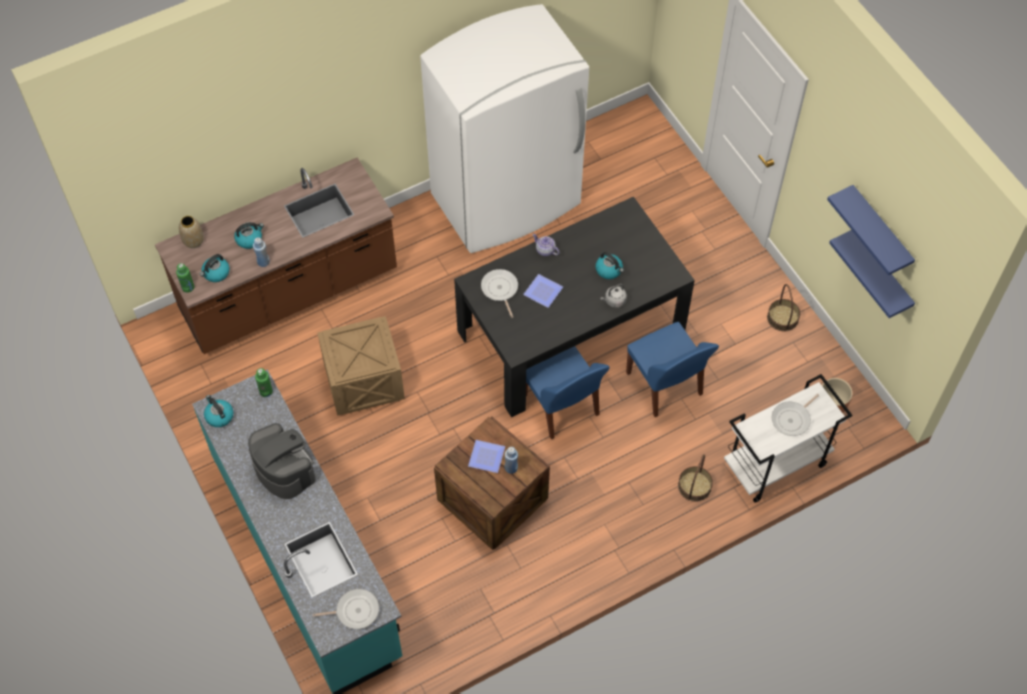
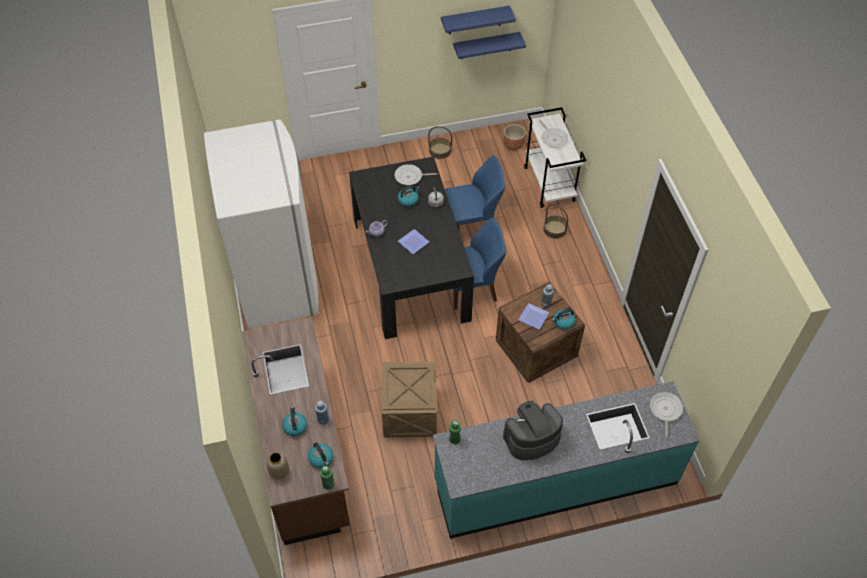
camera: 75 degrees left, 5 degrees down
kettle [204,395,234,427] -> kettle moved to [552,309,576,330]
frying pan [481,269,518,318] -> frying pan moved to [394,164,438,185]

